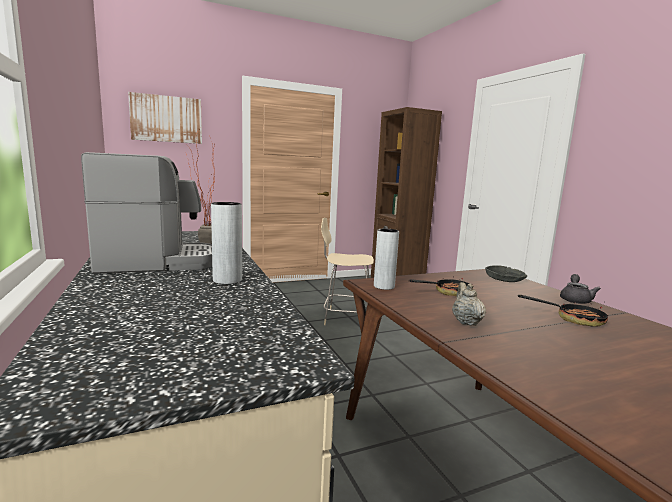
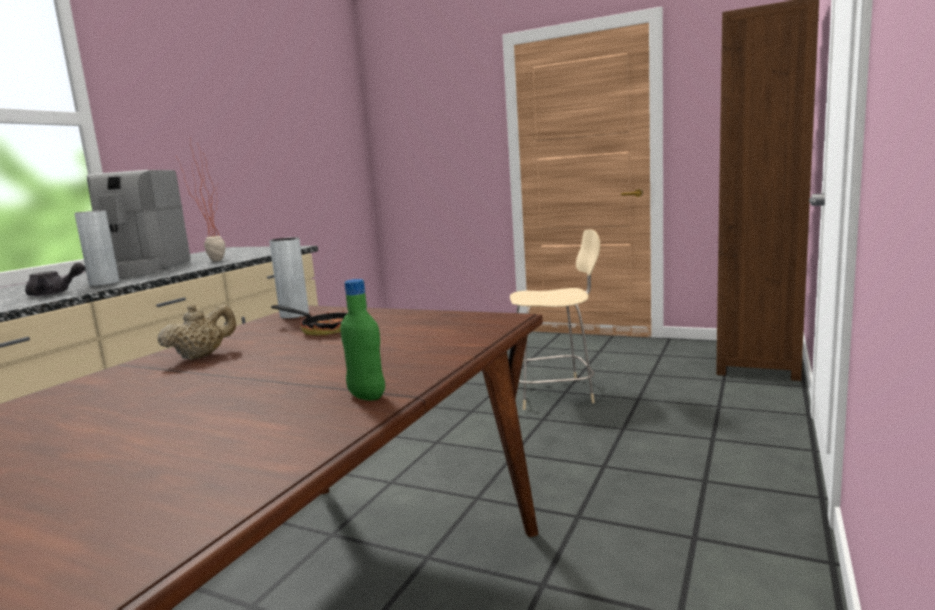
camera: 50 degrees right, 0 degrees up
coffee machine [81,152,212,274] -> coffee machine turned 60 degrees clockwise [84,170,191,278]
picture [128,92,202,144] -> none
beige chair [321,218,374,325] -> beige chair turned 120 degrees clockwise [510,229,600,410]
grey bowl [485,265,528,282] -> none
frying pan [518,295,608,327] -> none
grey teapot [560,274,601,304] -> grey teapot moved to [25,263,85,297]
none -> green bottle [340,279,385,400]

